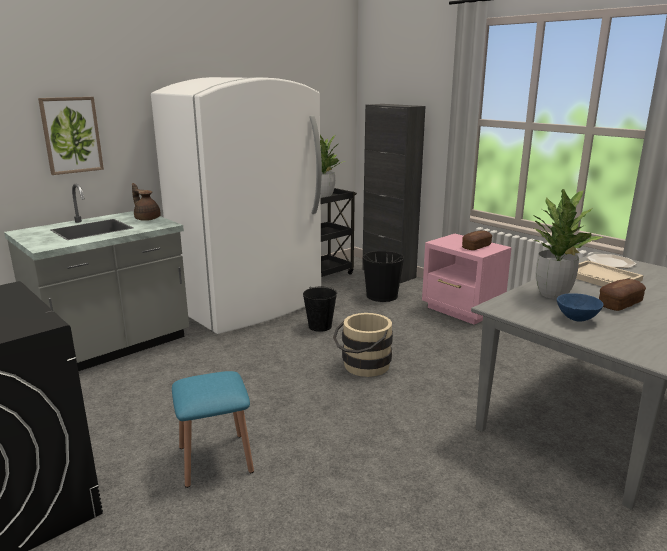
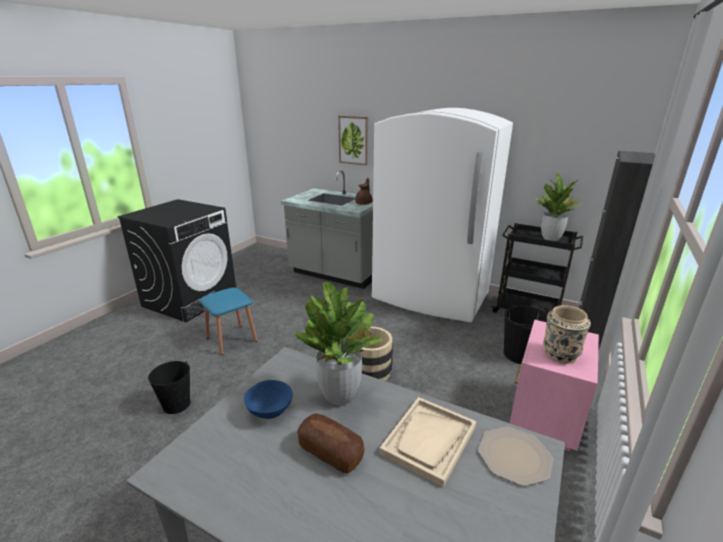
camera: 70 degrees right, 5 degrees up
black bucket [303,287,337,332] -> black bucket moved to [148,361,191,414]
bread [462,230,492,250] -> beige vase [543,305,591,364]

